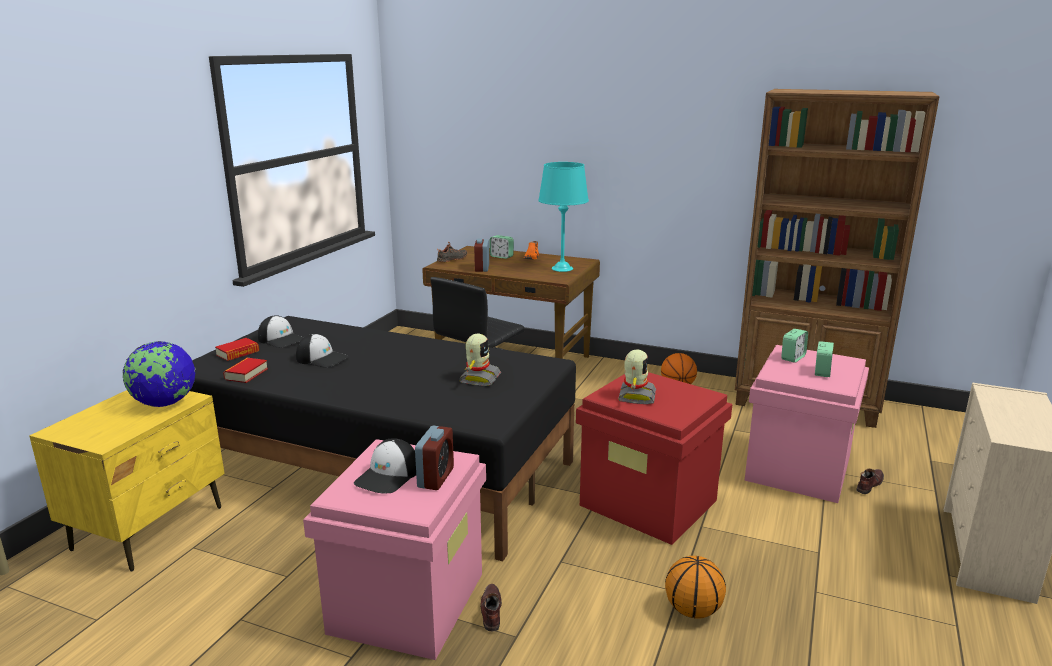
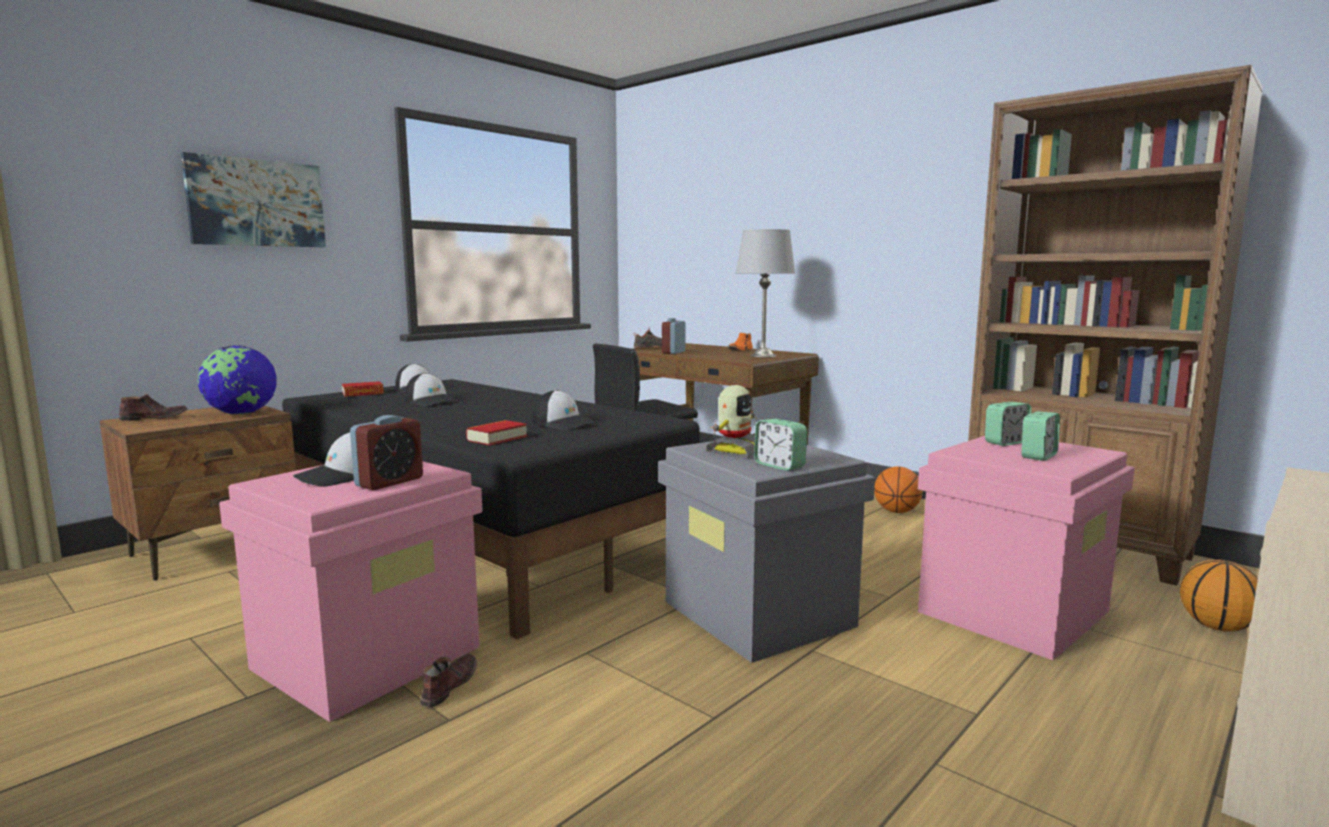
camera: 20 degrees right, 10 degrees down
yellow nightstand [29,390,225,571] -> brown nightstand [100,406,296,580]
book [223,358,268,383] -> book moved to [466,420,528,446]
toy robot [459,334,501,386] -> cap [532,390,597,430]
alarm clock [490,235,514,259] -> alarm clock moved to [754,419,807,471]
turquoise table lamp [538,162,589,272] -> grey table lamp [736,229,795,358]
red storage box [576,372,732,545] -> grey storage box [658,441,875,663]
basketball [665,556,726,618] -> basketball moved to [1180,559,1258,631]
brown shoe [856,469,884,494] -> brown shoe moved to [119,394,188,421]
none -> picture [181,152,326,247]

